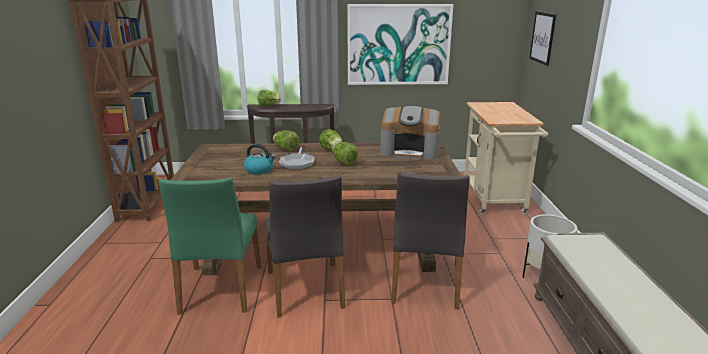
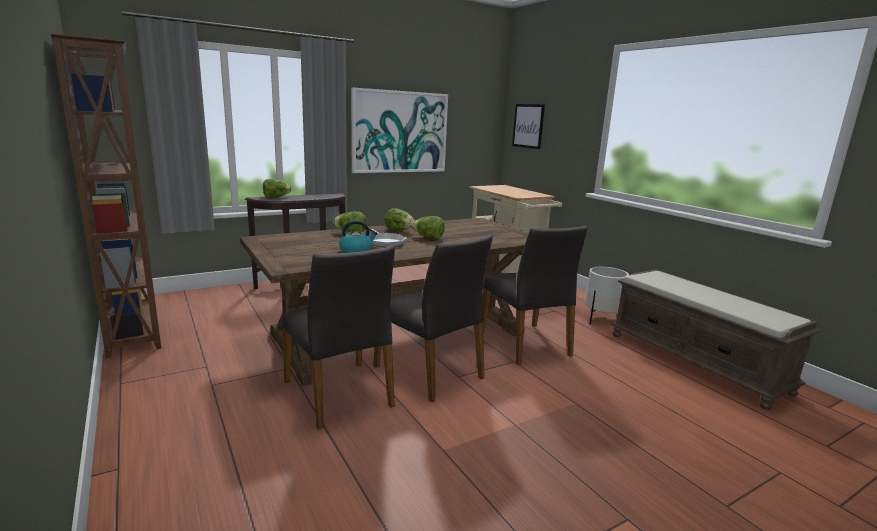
camera: 30 degrees left, 5 degrees down
green chair [158,178,261,314] -> grey chair [282,245,395,429]
coffee machine [380,105,440,160] -> none

